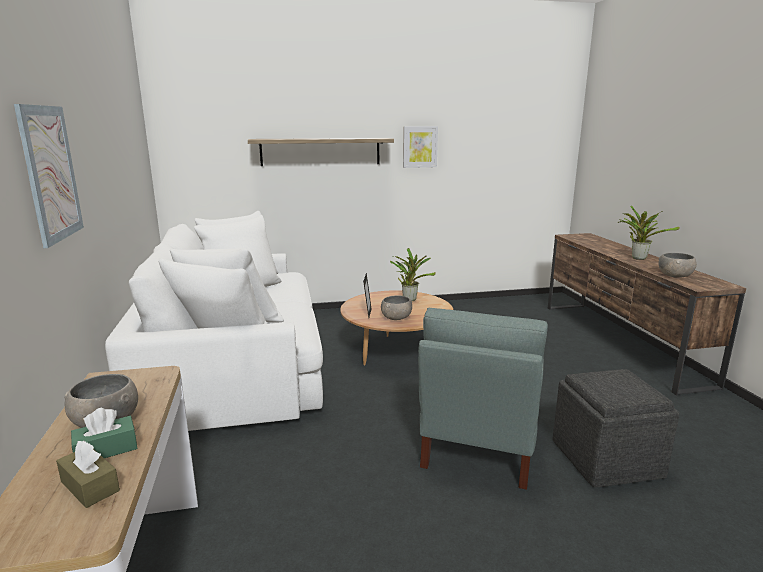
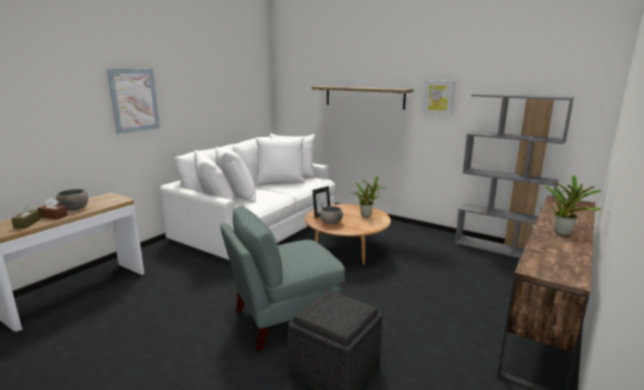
camera: 45 degrees right, 0 degrees up
green tissue box [71,408,138,458] -> brown tissue box [37,198,67,220]
grey bowl [658,253,697,278] -> none
none -> grey bookcase [455,93,574,258]

